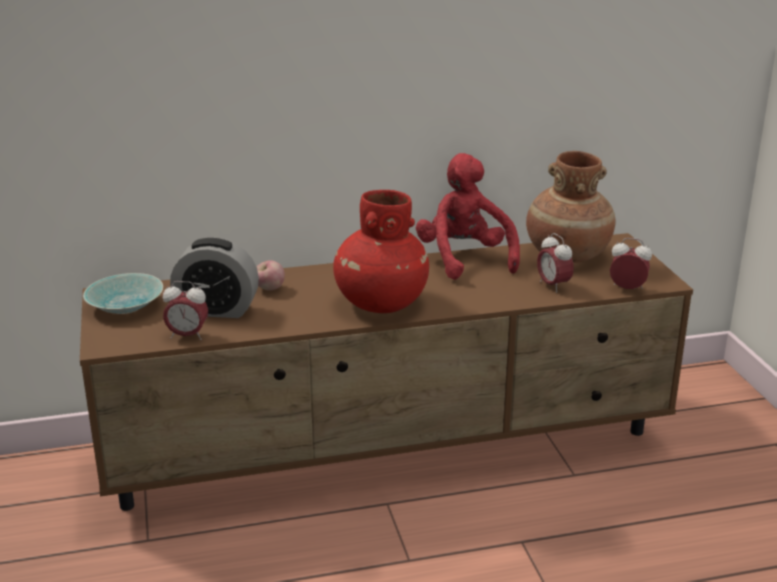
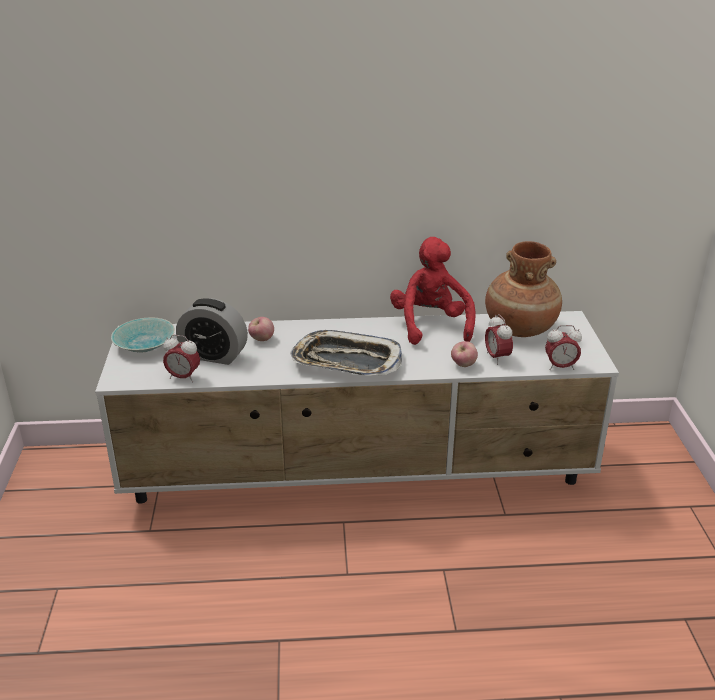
camera: 10 degrees right, 5 degrees up
brown tv stand [80,233,693,511] -> white tv stand [95,311,619,504]
red vase [333,190,429,313] -> tray [290,330,402,376]
alarm clock [610,238,652,289] -> alarm clock turned 150 degrees clockwise [545,325,582,370]
none -> apple [451,341,478,367]

